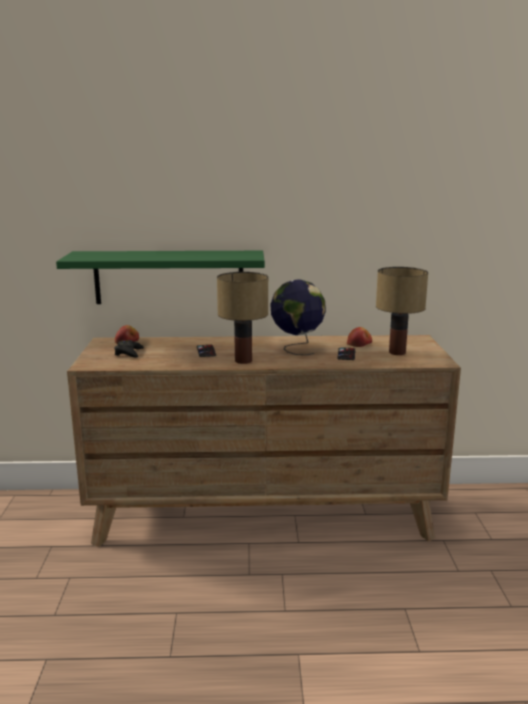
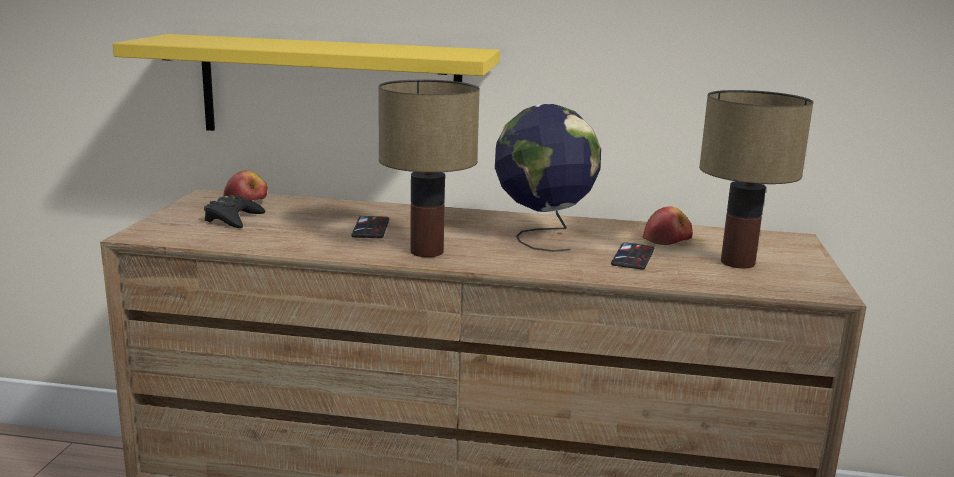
camera: 10 degrees right, 0 degrees up
green shelf [56,251,265,304] -> yellow shelf [113,34,500,131]

